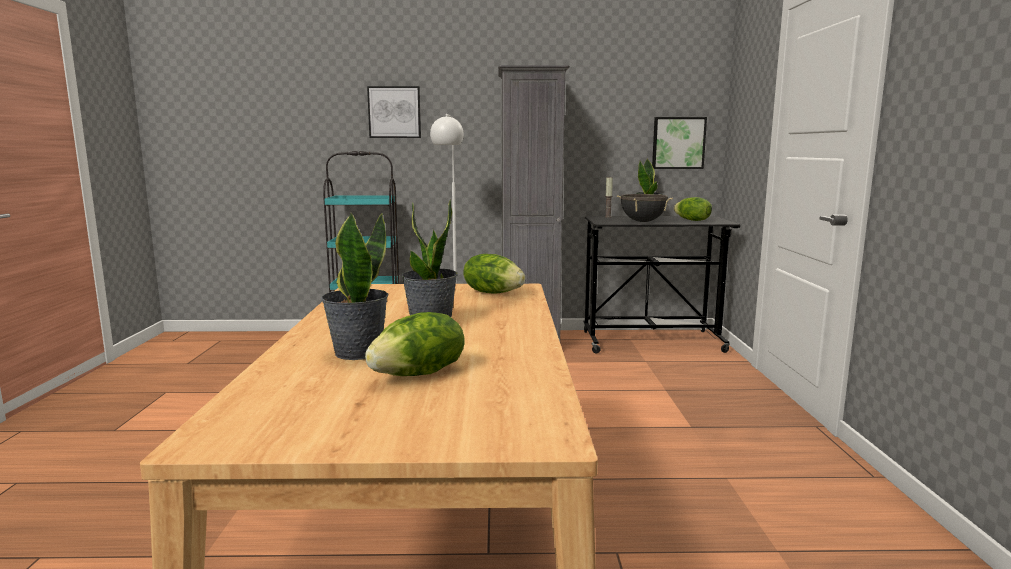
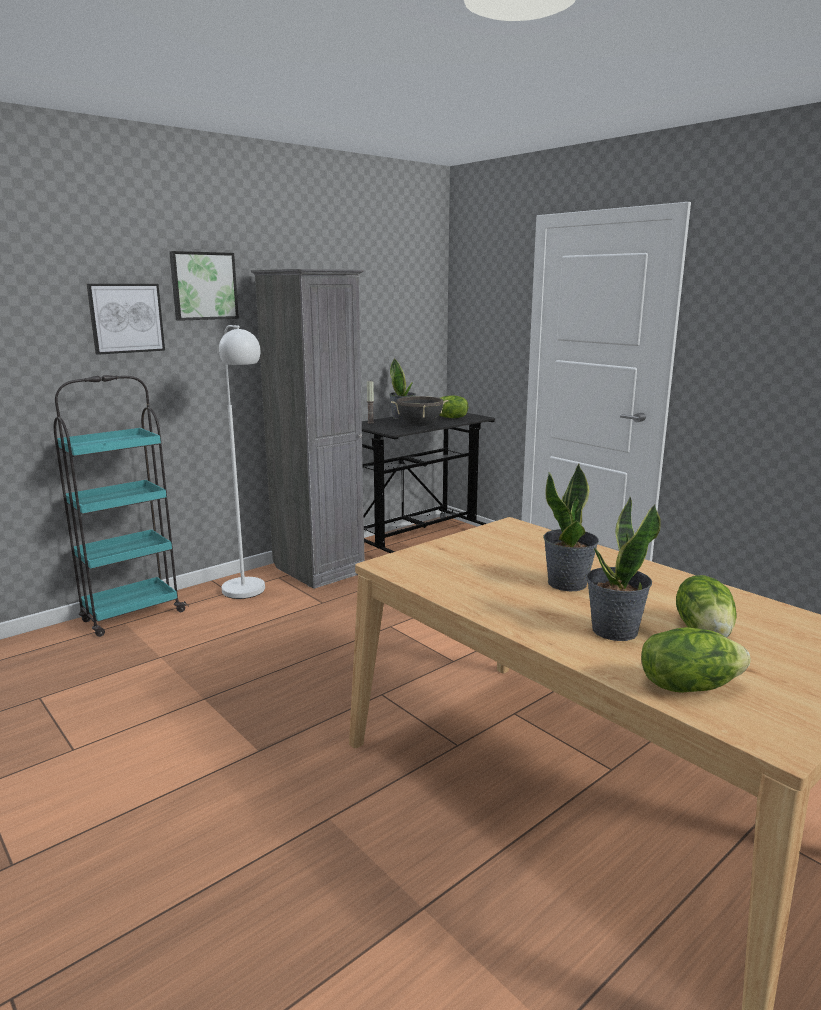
camera: 40 degrees left, 5 degrees up
lettuce [463,254,525,294] -> lettuce moved to [641,627,750,693]
picture [652,117,707,169] -> picture moved to [169,251,239,321]

